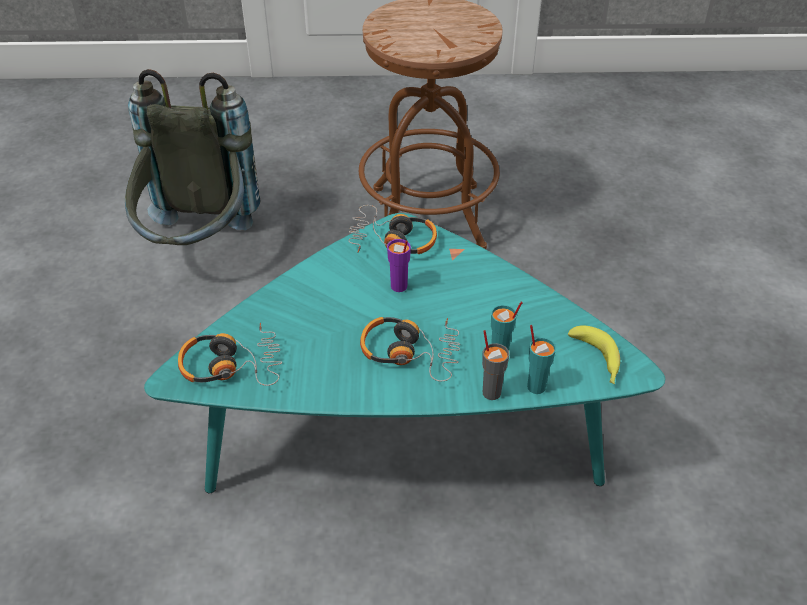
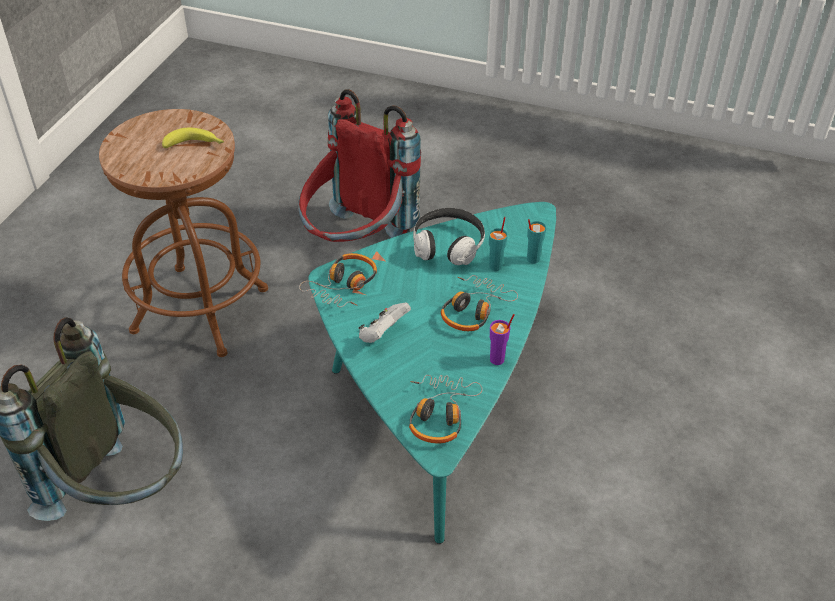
camera: 70 degrees left, 0 degrees up
purple cup [387,239,411,292] -> purple cup moved to [490,314,515,365]
grey cup [482,330,509,400] -> none
banana [568,326,620,384] -> banana moved to [162,128,224,148]
none -> red backpack [298,89,421,242]
none -> white game controller [358,302,411,343]
none -> headphones [413,208,485,265]

